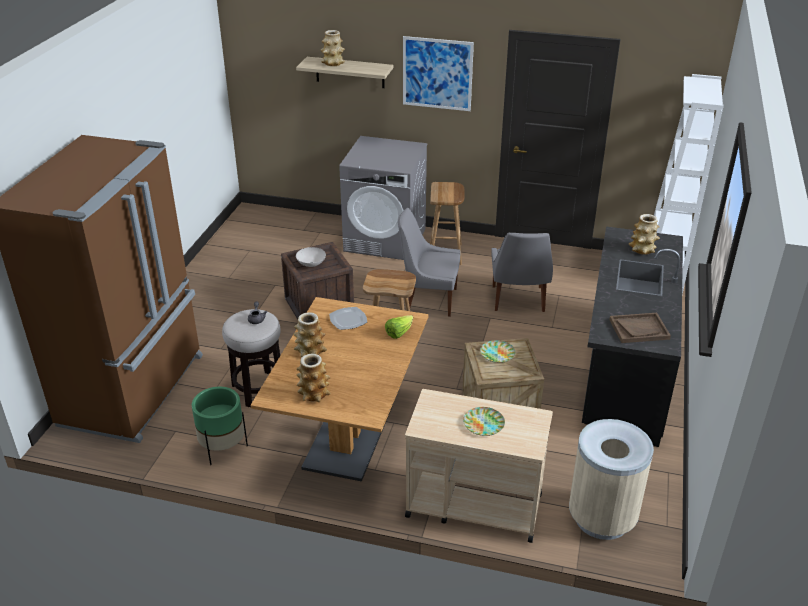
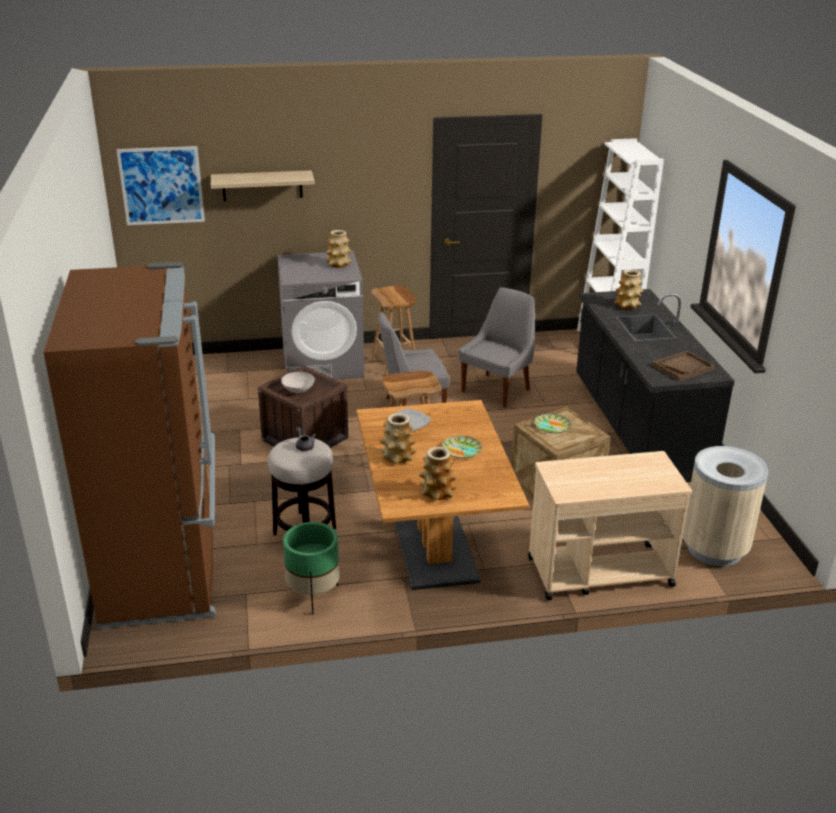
camera: 25 degrees left, 5 degrees down
vase [321,30,345,66] -> vase moved to [326,230,352,268]
lettuce [385,315,413,339] -> none
picture [403,36,474,111] -> picture moved to [116,146,205,225]
plate [463,407,505,436] -> plate moved to [442,436,482,459]
grey chair [491,233,553,312] -> grey chair turned 120 degrees counterclockwise [459,287,535,408]

